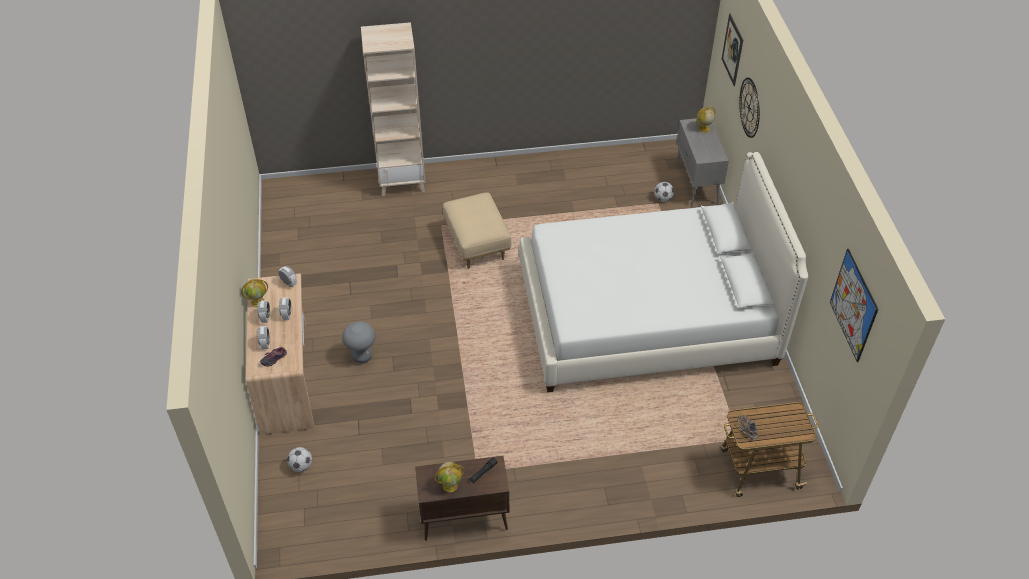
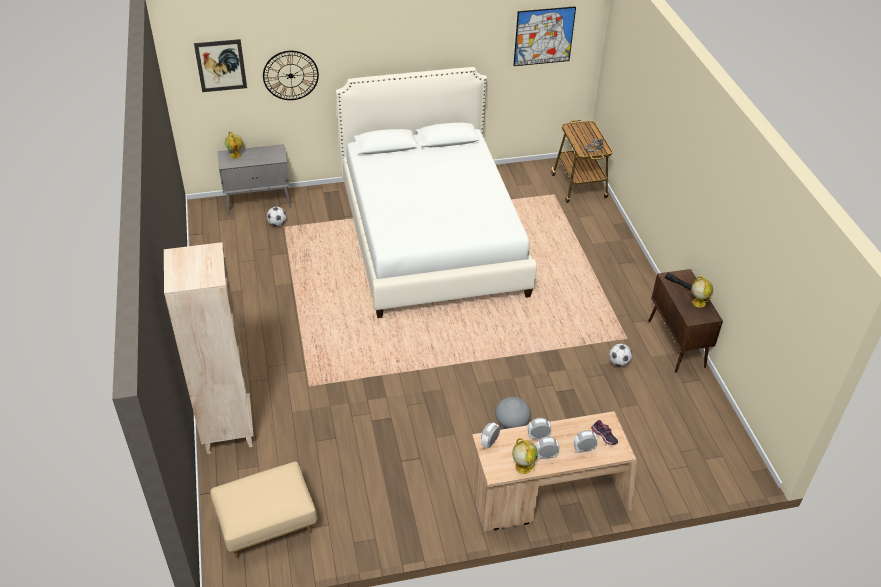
camera: 95 degrees left, 5 degrees down
football [287,447,312,472] -> football moved to [609,344,632,366]
beige ottoman [443,192,512,269] -> beige ottoman moved to [211,462,318,559]

